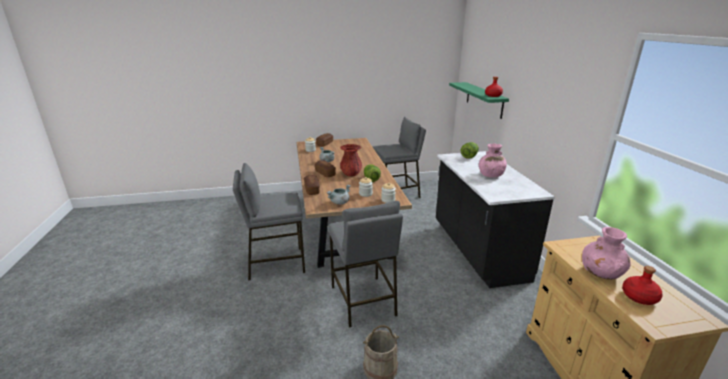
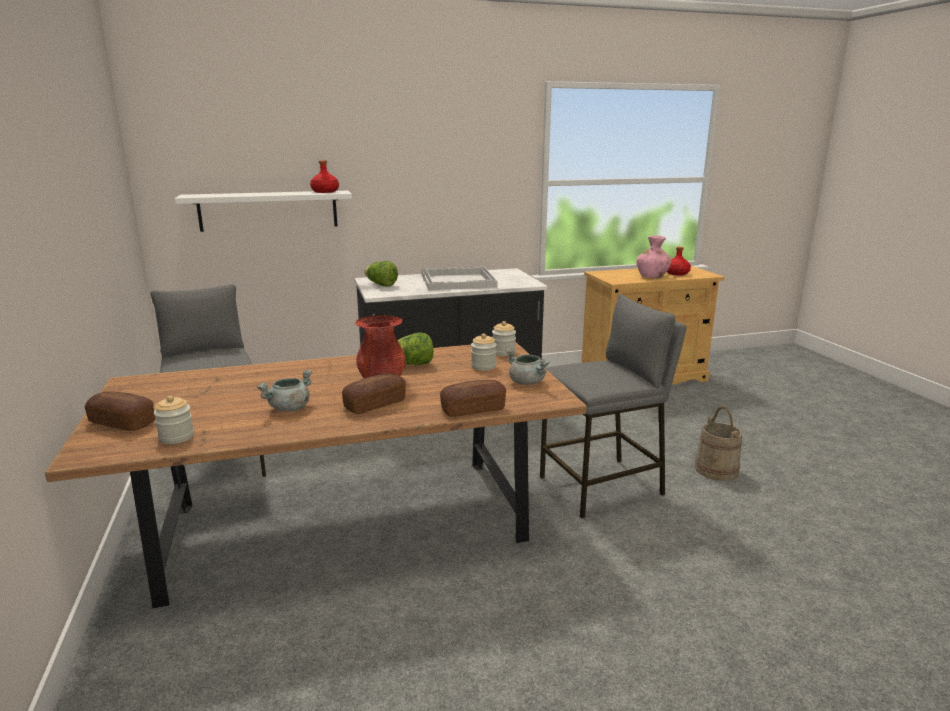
camera: 95 degrees left, 5 degrees down
grey stool [233,163,305,281] -> none
green shelf [449,82,509,119] -> white shelf [175,191,352,232]
pink vase [479,144,507,177] -> white tray [421,267,498,290]

